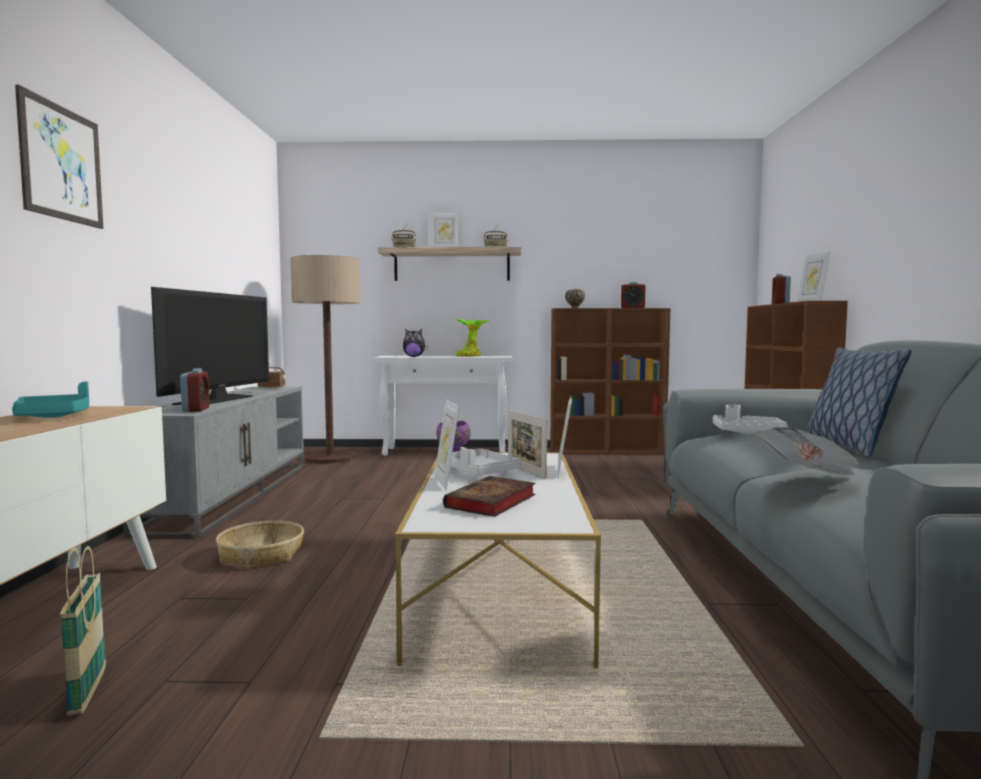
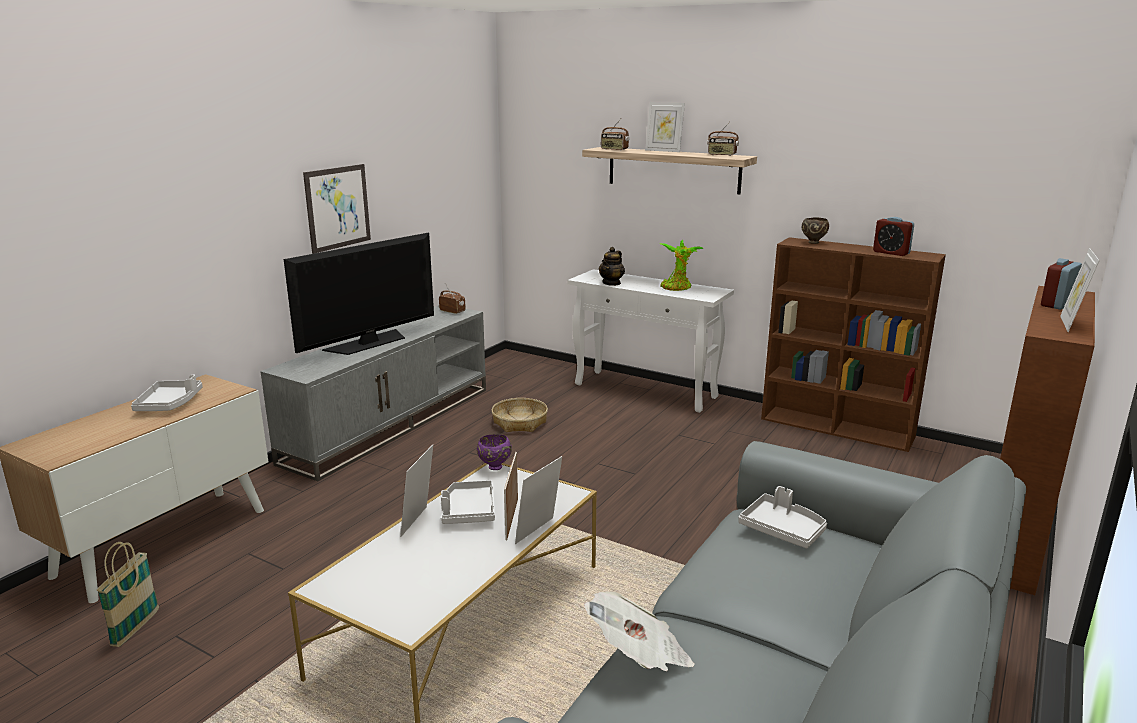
camera: 30 degrees right, 15 degrees up
turquoise tray [12,382,89,418] -> grey tray [131,375,203,411]
picture [15,85,103,229] -> picture moved to [303,164,371,254]
alarm clock [180,368,210,412] -> none
basket [216,521,304,569] -> basket moved to [492,398,548,432]
floor lamp [291,255,360,464] -> none
plush toy [403,329,428,357] -> teapot [599,247,625,286]
book [443,476,535,517] -> none
pillow [805,348,912,456] -> none

